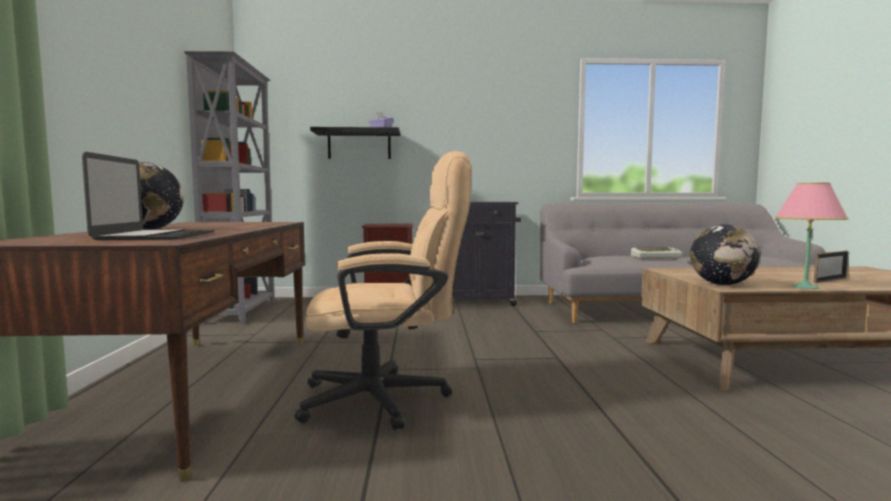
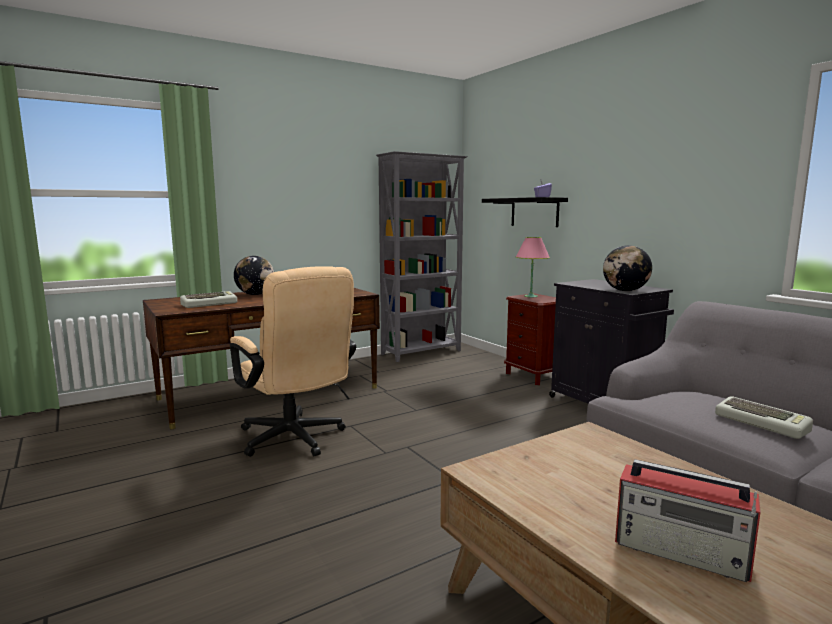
camera: 60 degrees right, 5 degrees up
laptop [82,152,215,240] -> keyboard [180,291,237,308]
globe [690,224,760,285] -> globe moved to [603,245,652,291]
pink table lamp [775,183,849,289] -> pink table lamp moved to [516,237,550,297]
picture frame [813,251,848,283] -> radio [615,459,761,582]

